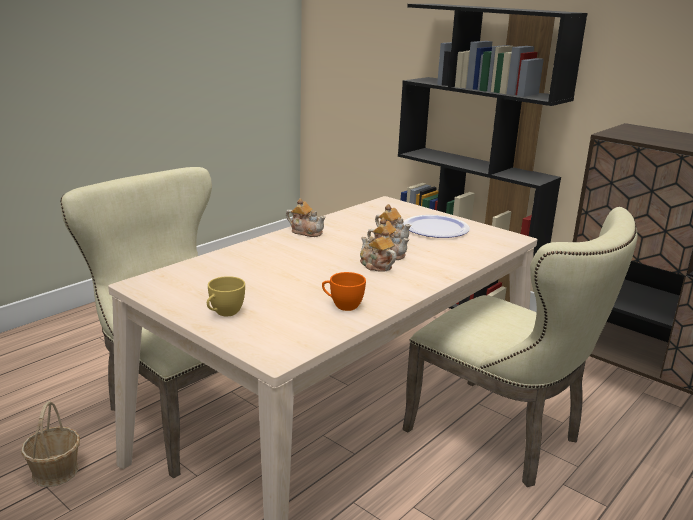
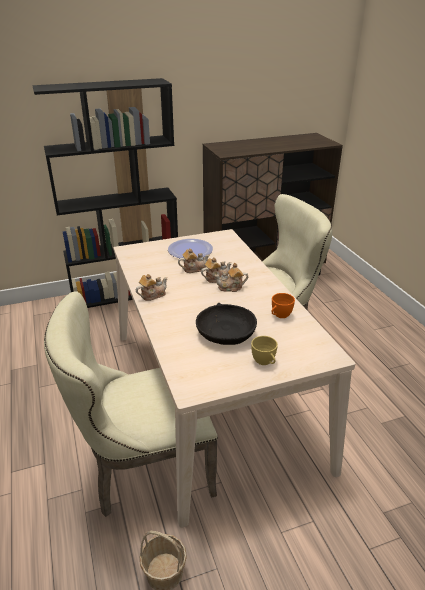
camera: 60 degrees left, 10 degrees up
none -> black bowl [196,303,257,345]

